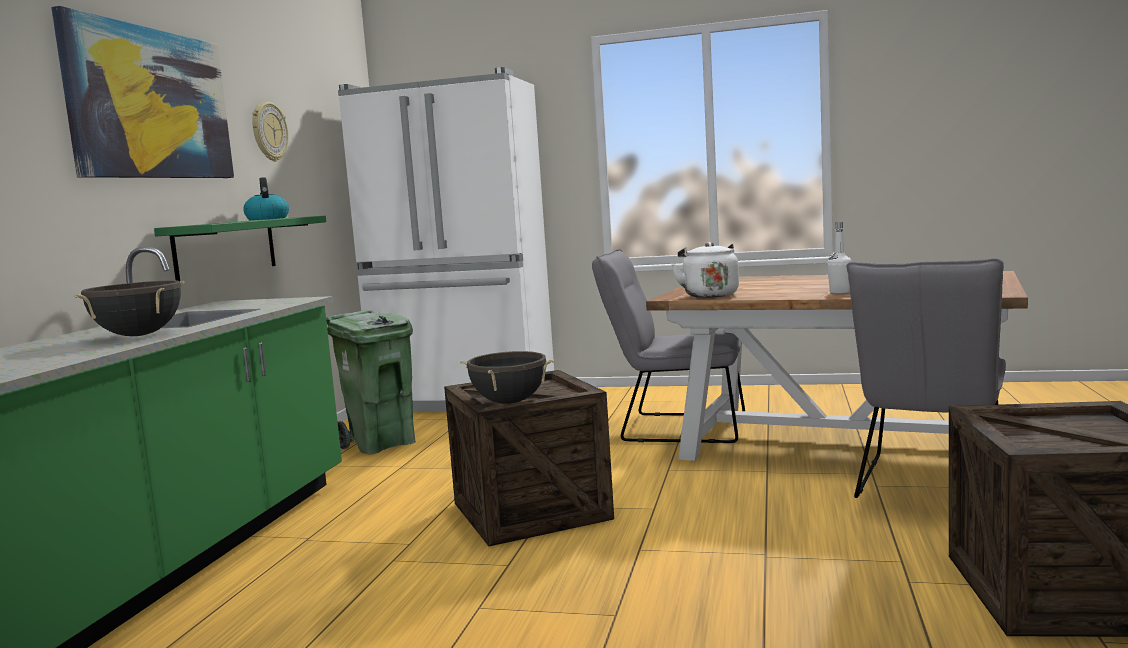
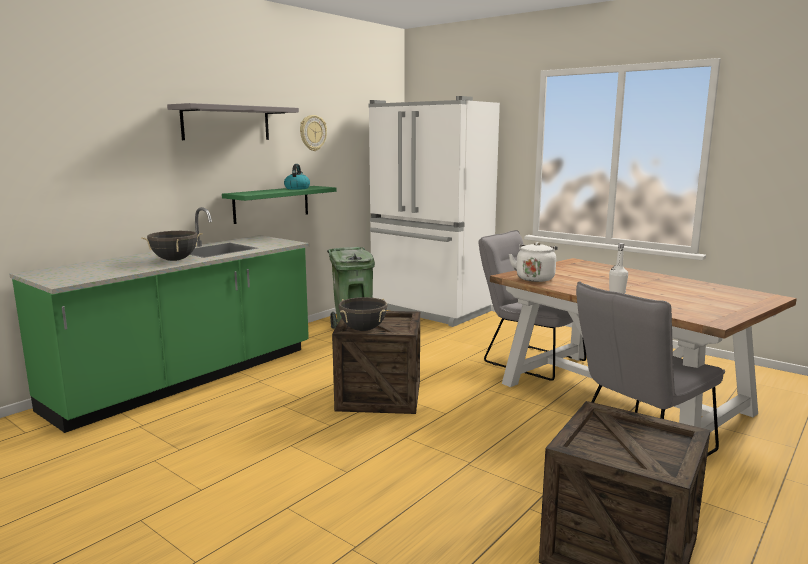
camera: 25 degrees right, 5 degrees up
picture [51,6,234,178] -> grey shelf [167,103,299,140]

